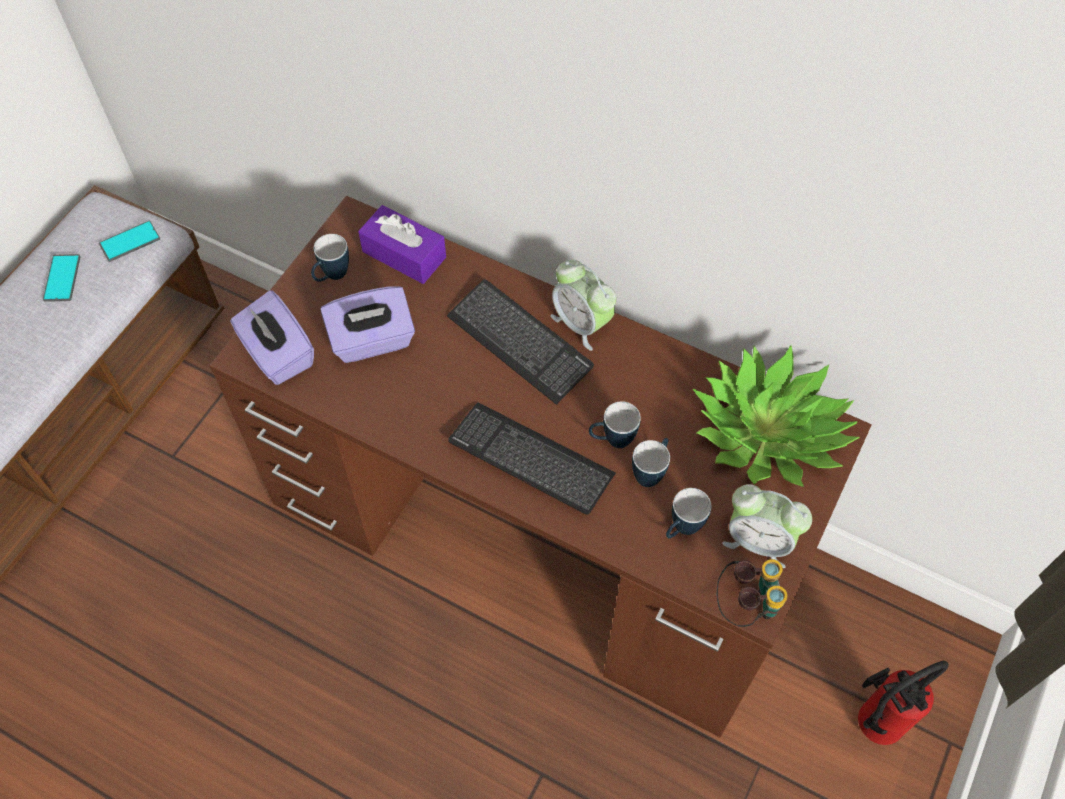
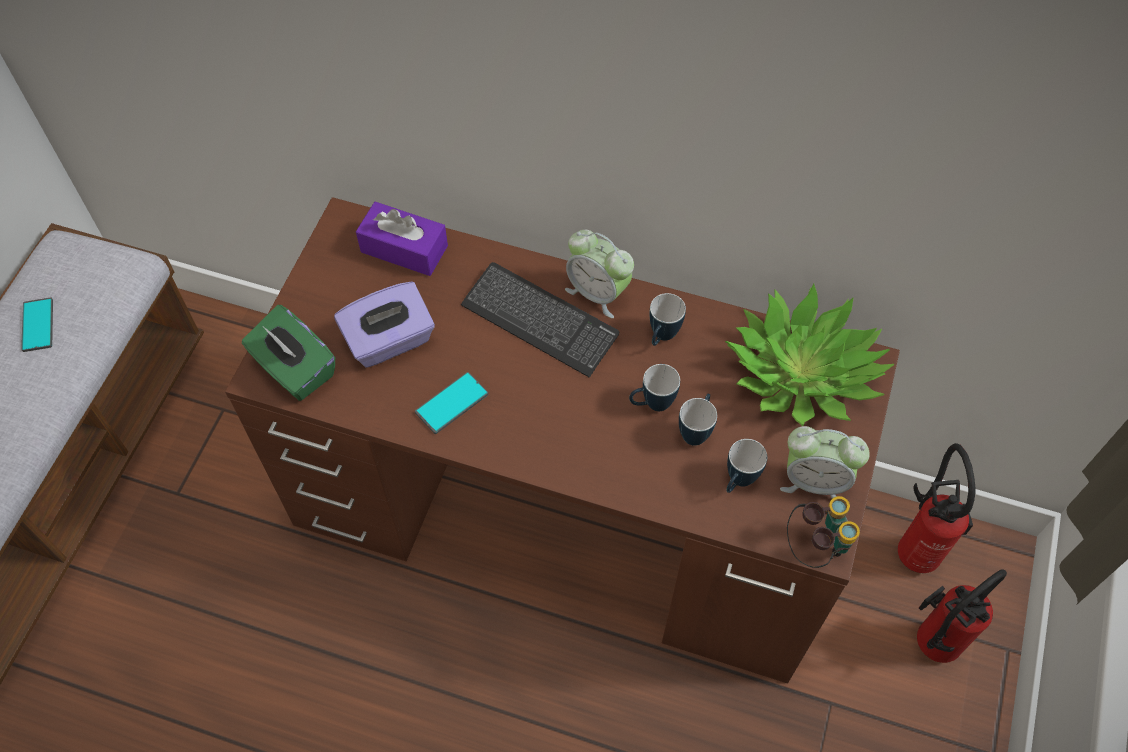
camera: 10 degrees left, 0 degrees up
phone [99,221,160,262] -> phone moved to [415,372,488,434]
purple tissue box [230,290,314,385] -> green tissue box [242,305,335,401]
mug [311,234,349,282] -> mug moved to [649,293,686,346]
keyboard [448,402,616,515] -> none
none -> fire extinguisher [898,443,976,573]

